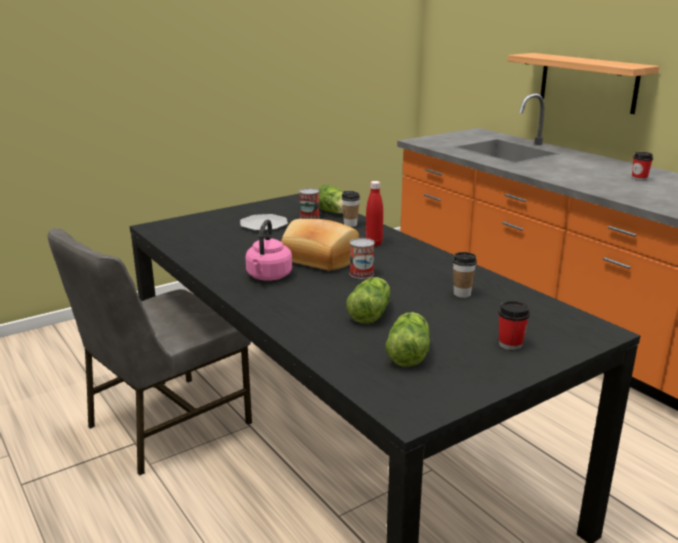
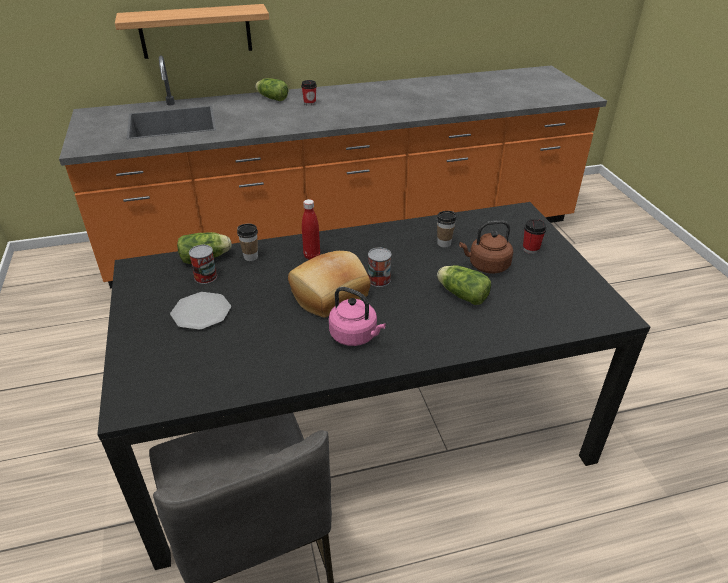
camera: 70 degrees left, 15 degrees up
lettuce [386,312,430,367] -> lettuce moved to [255,78,288,101]
none -> brown kettle [459,220,513,274]

